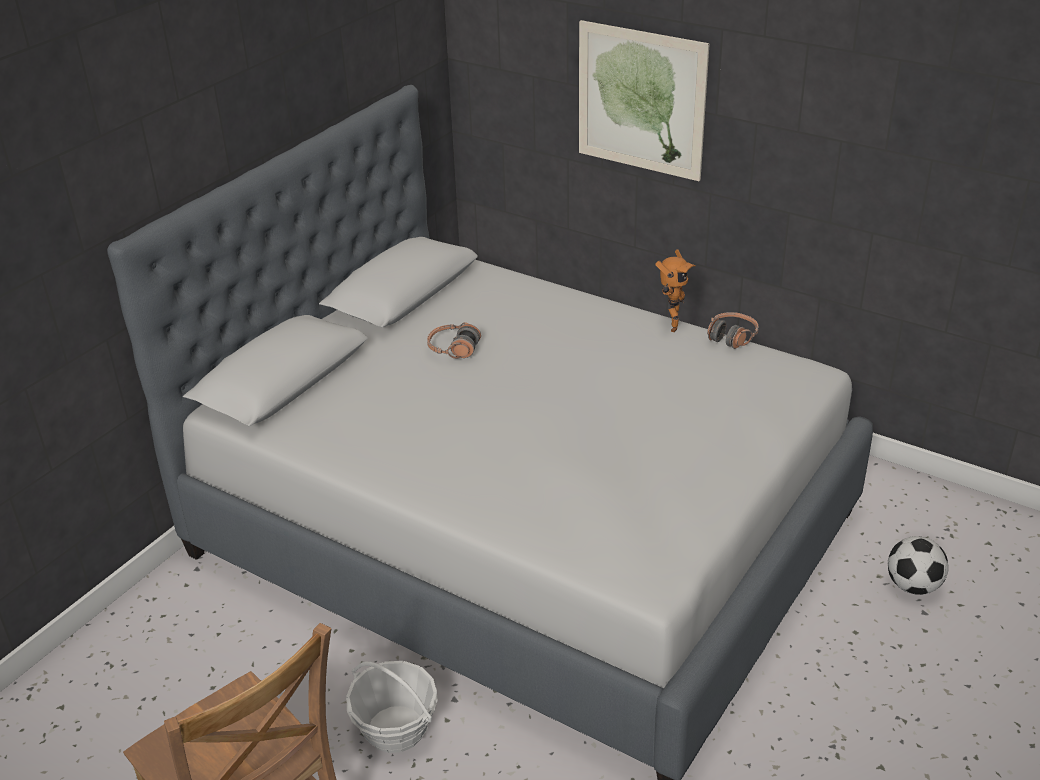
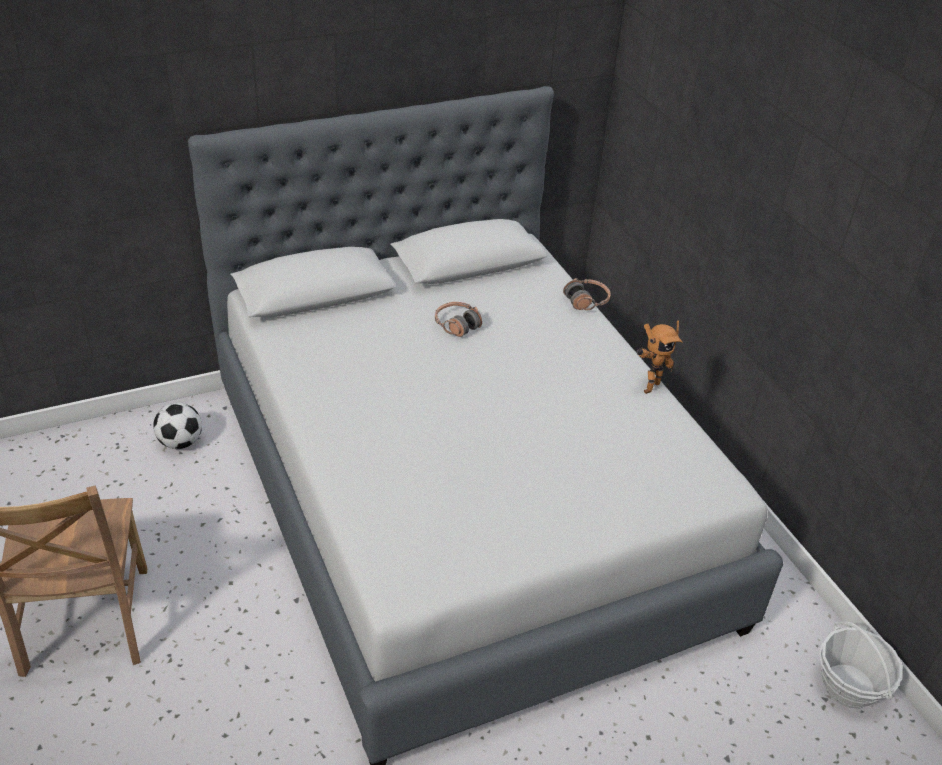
camera: 30 degrees right, 5 degrees up
basket [346,661,438,753] -> basket moved to [819,622,903,709]
picture [579,20,710,181] -> none
headphones [707,312,759,349] -> headphones moved to [563,278,611,310]
football [888,536,949,595] -> football moved to [153,402,202,449]

